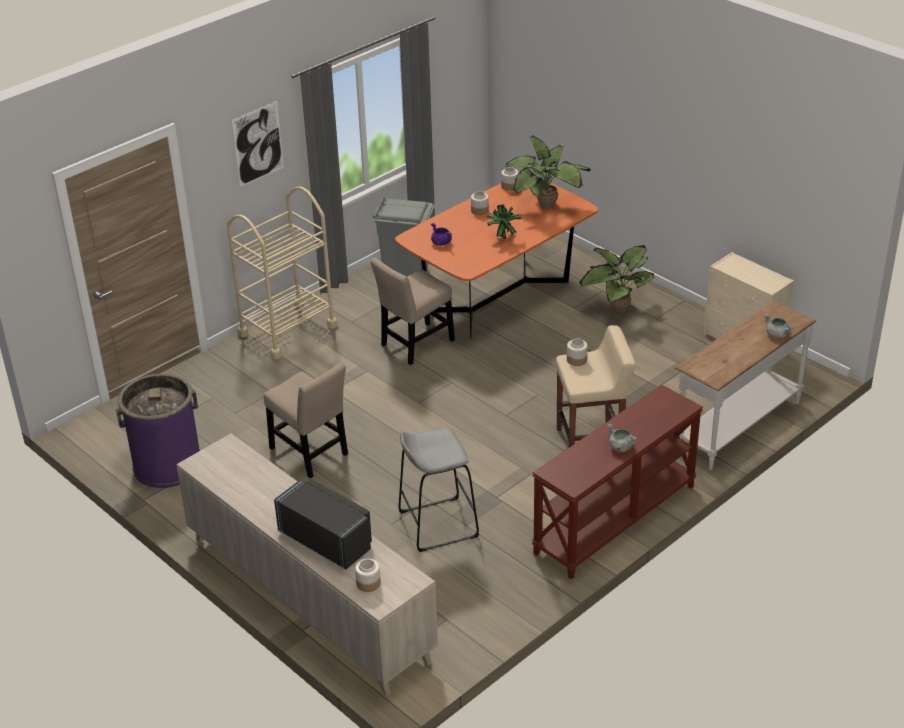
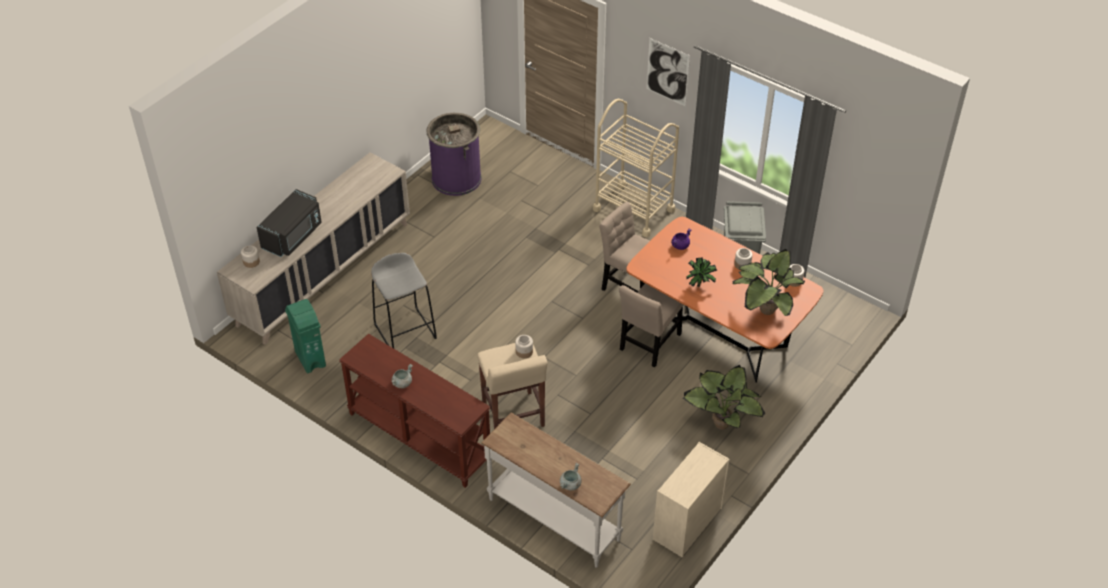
camera: 80 degrees right, 10 degrees up
beige chair [264,363,348,478] -> beige chair moved to [619,283,684,368]
none -> green trash can [285,299,326,373]

